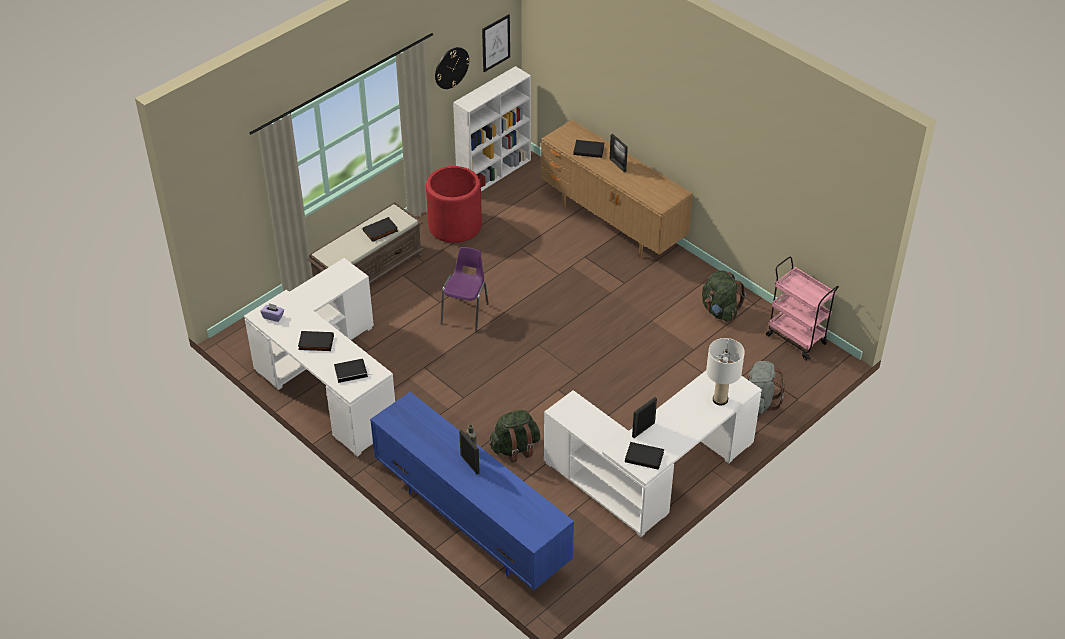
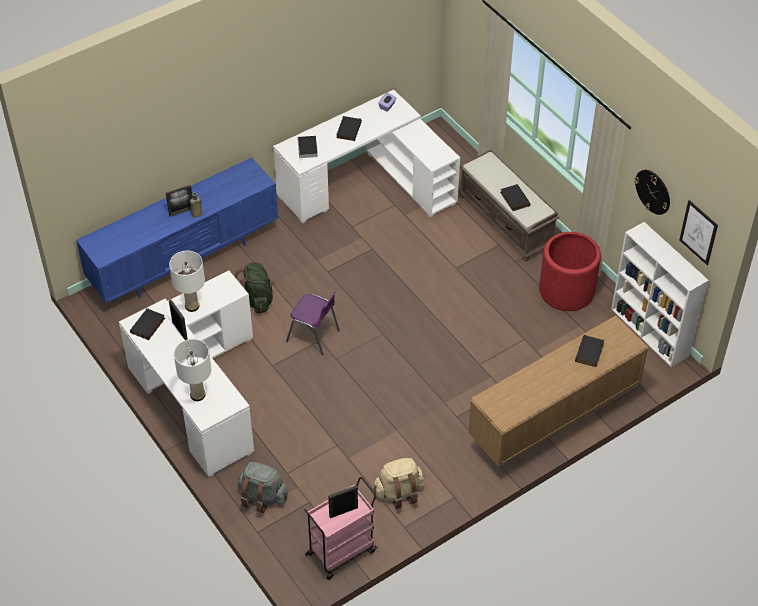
camera: 100 degrees right, 5 degrees up
purple chair [441,247,489,332] -> purple chair moved to [286,292,340,356]
picture frame [610,134,628,172] -> picture frame moved to [328,485,358,518]
green backpack [702,271,746,322] -> beige backpack [373,458,425,509]
none -> white table lamp [169,251,205,312]

